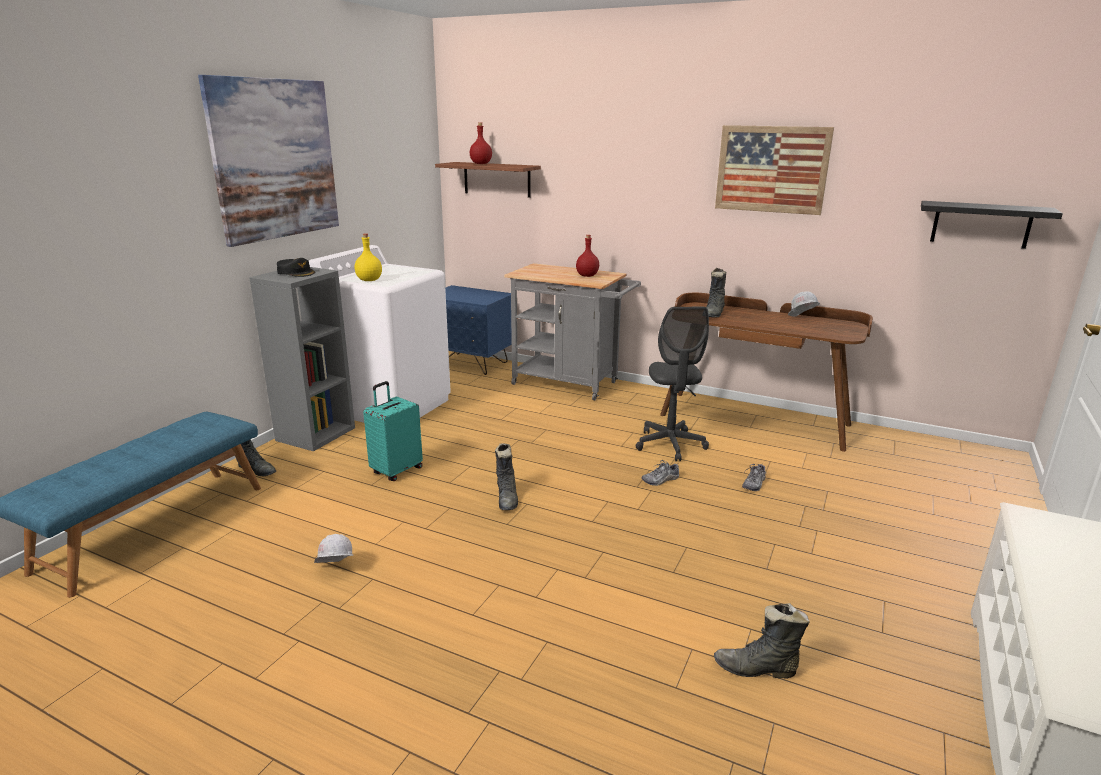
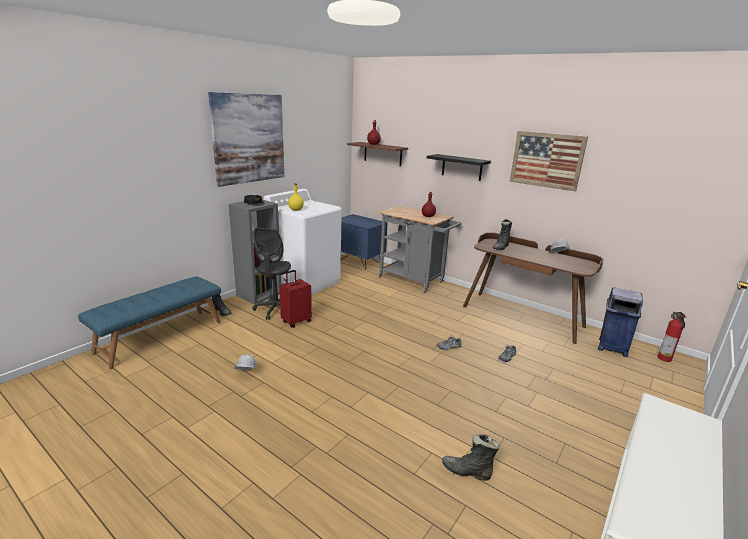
camera: 10 degrees right, 0 degrees up
turquoise suitcase [363,381,423,481] -> red suitcase [279,270,312,328]
black boot [495,443,518,510] -> none
grey office chair [636,307,709,462] -> grey office chair moved to [252,228,291,320]
black shelf [921,201,1063,249] -> black shelf moved to [427,154,491,181]
none -> blue trash can [598,287,643,357]
none -> fire extinguisher [658,312,686,362]

